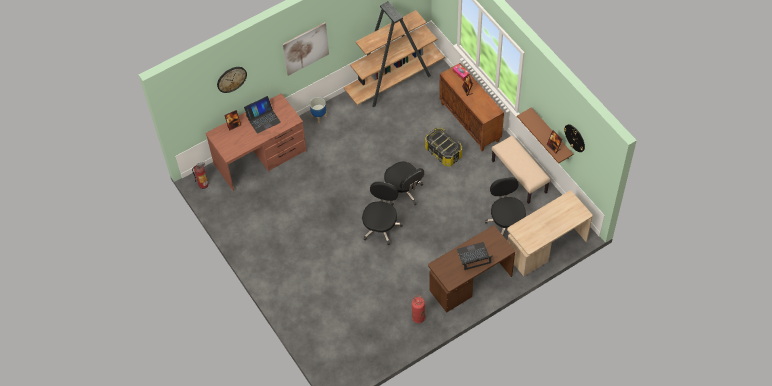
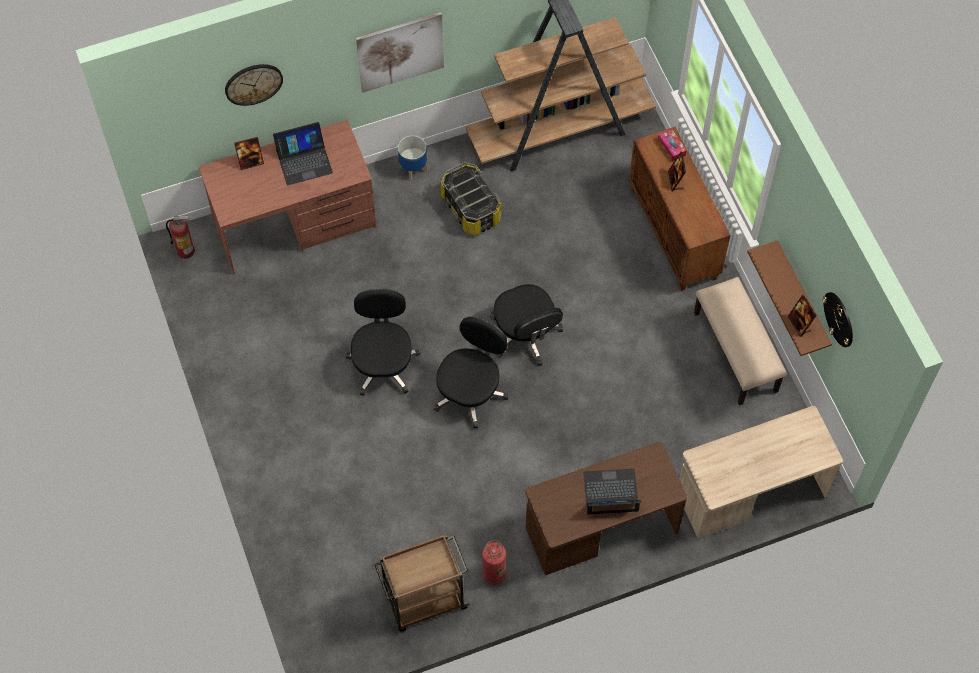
camera: 10 degrees right, 5 degrees up
storage box [425,127,462,166] -> storage box moved to [441,162,501,236]
black office chair [485,177,526,235] -> black office chair moved to [346,289,420,396]
none -> brown cart [374,534,470,632]

